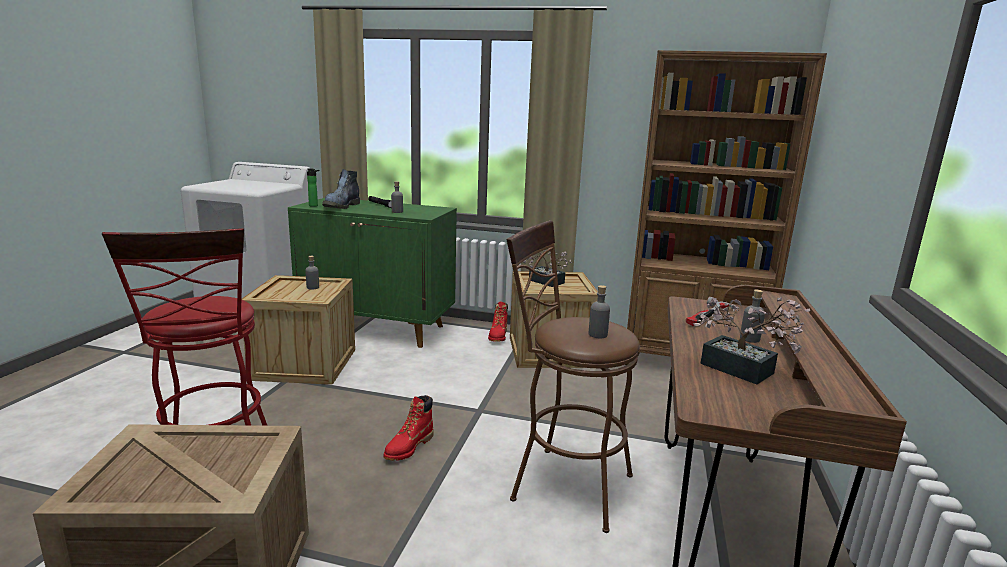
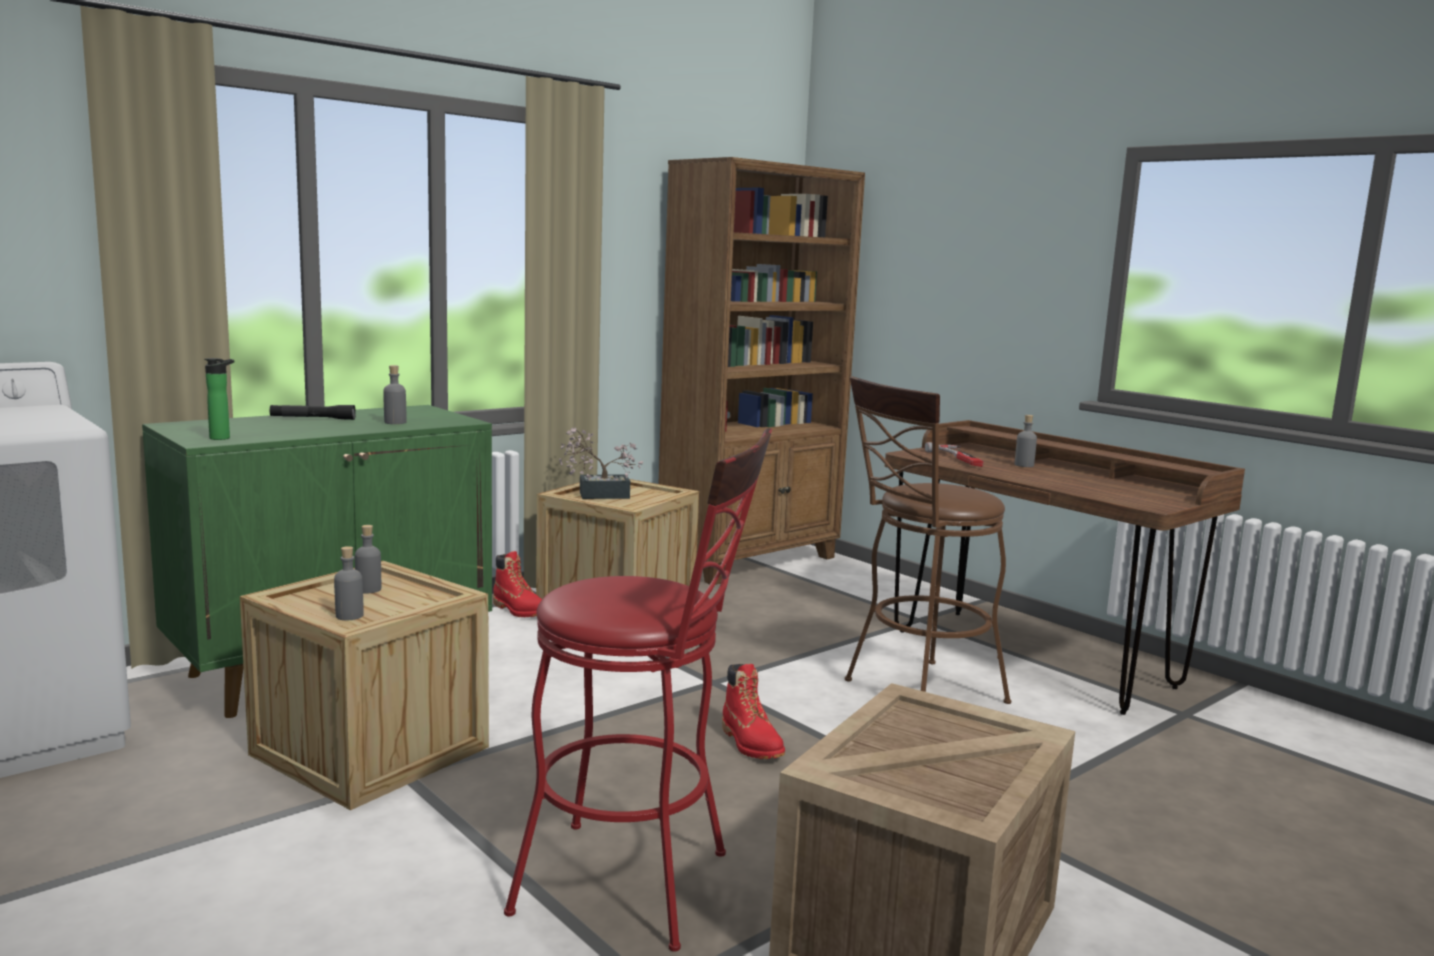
camera: 55 degrees left, 5 degrees down
boot [322,169,360,209] -> none
grey bottle [589,285,610,338] -> grey bottle moved to [334,546,364,620]
potted plant [693,297,810,385] -> none

